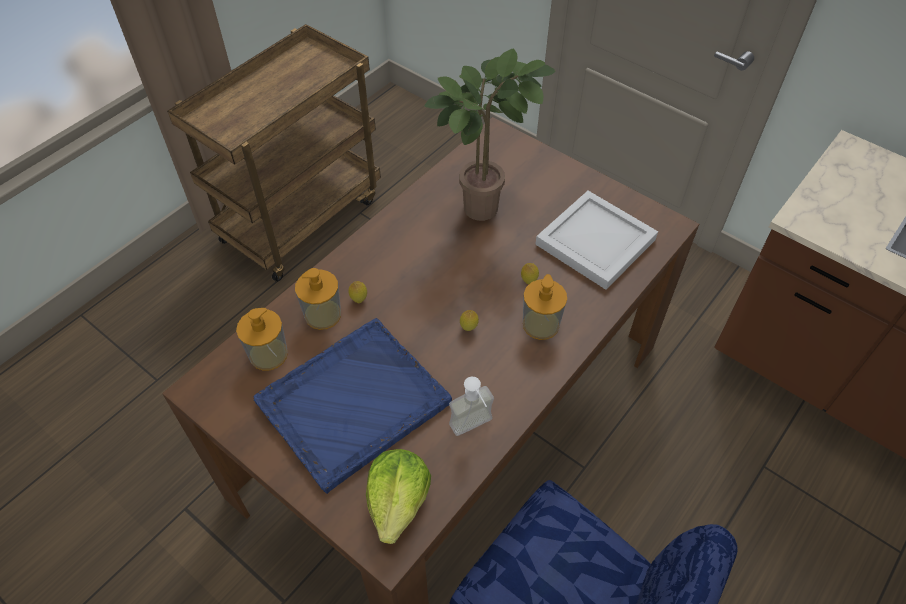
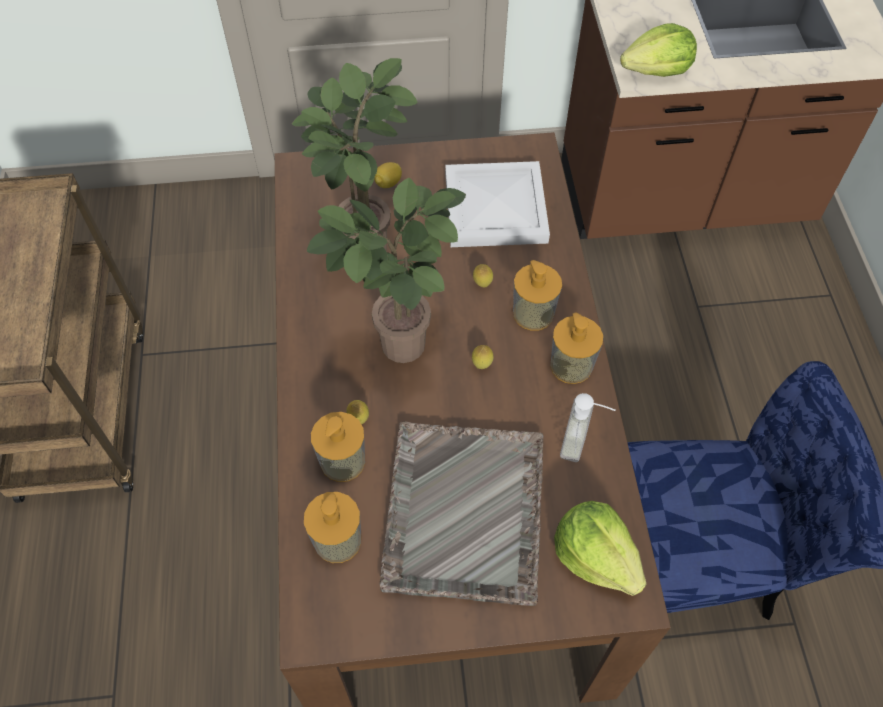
camera: 45 degrees left, 5 degrees up
blue tray [253,318,452,494] -> grey tray [380,421,543,606]
none -> potted plant [307,178,466,363]
none -> lemon [374,162,402,188]
none -> soap dispenser [550,313,603,384]
none -> lettuce [620,23,697,77]

